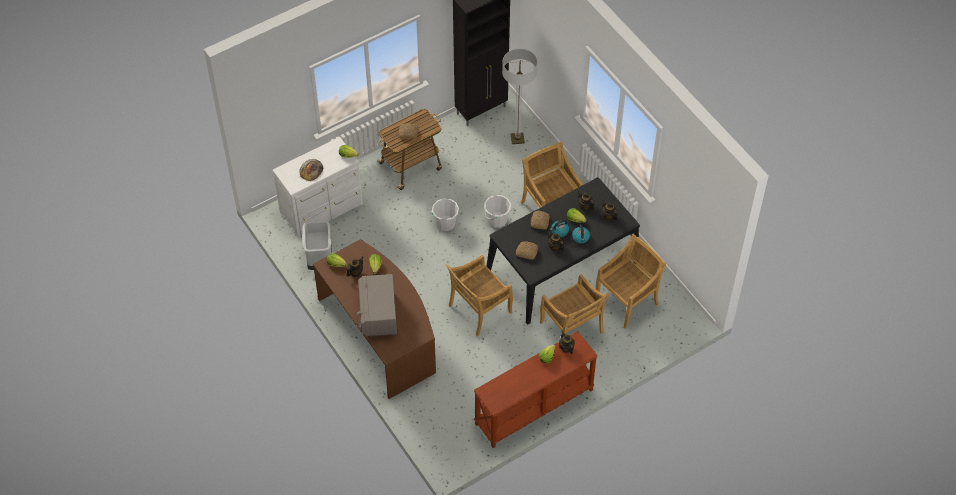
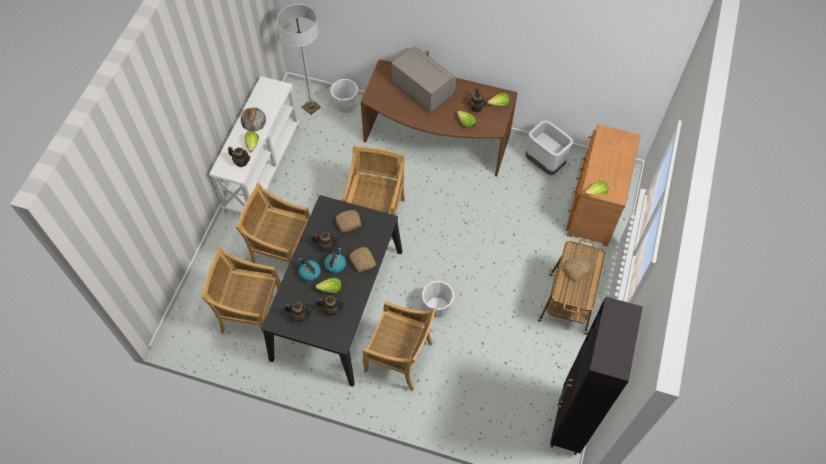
camera: 140 degrees right, 5 degrees up
white dresser [272,137,363,237] -> brown dresser [566,124,641,246]
bread [299,159,324,181] -> bread moved to [241,107,266,131]
white bucket [431,198,459,231] -> white bucket moved to [331,79,359,113]
brown console table [474,331,598,448] -> white console table [209,76,300,213]
floor lamp [502,48,538,144] -> floor lamp moved to [277,4,321,115]
beige chair [596,233,666,329] -> beige chair turned 90 degrees clockwise [201,247,281,334]

